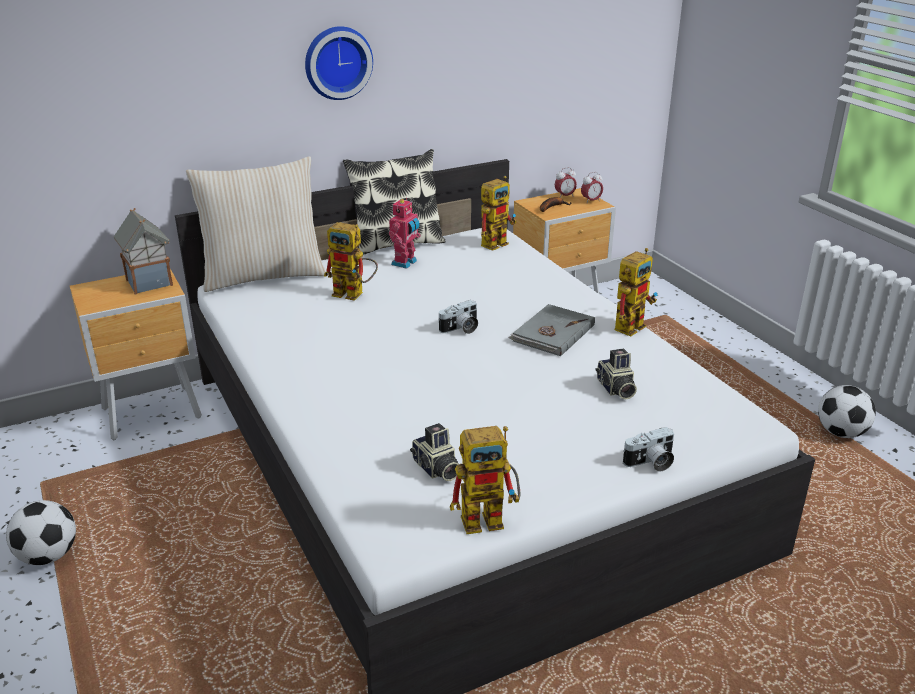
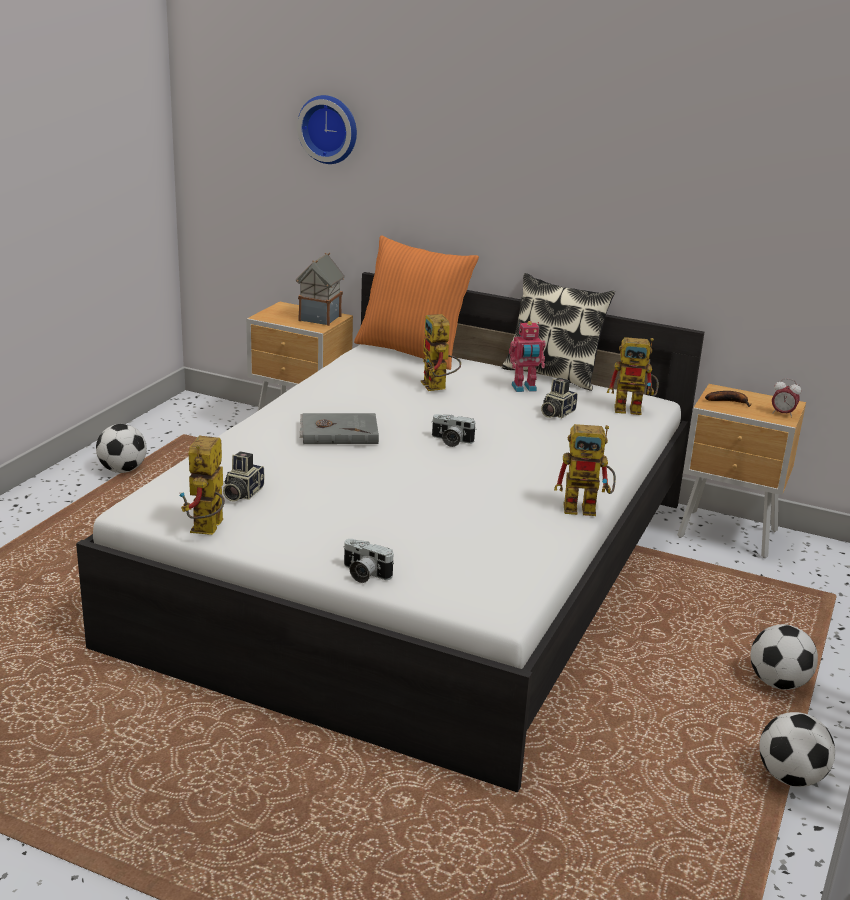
camera: 50 degrees right, 5 degrees down
beige pillow [186,157,326,292] -> orange pillow [354,235,479,370]
wall clock [305,26,373,100] -> wall clock moved to [297,95,357,164]
toy robot [450,426,520,534] -> toy robot turned 60 degrees clockwise [179,436,225,535]
grey book [508,304,595,356] -> grey book moved to [300,413,379,444]
alarm clock [555,167,577,197] -> none
camera [596,348,637,400] -> camera moved to [541,378,578,418]
none -> football [751,624,818,690]

